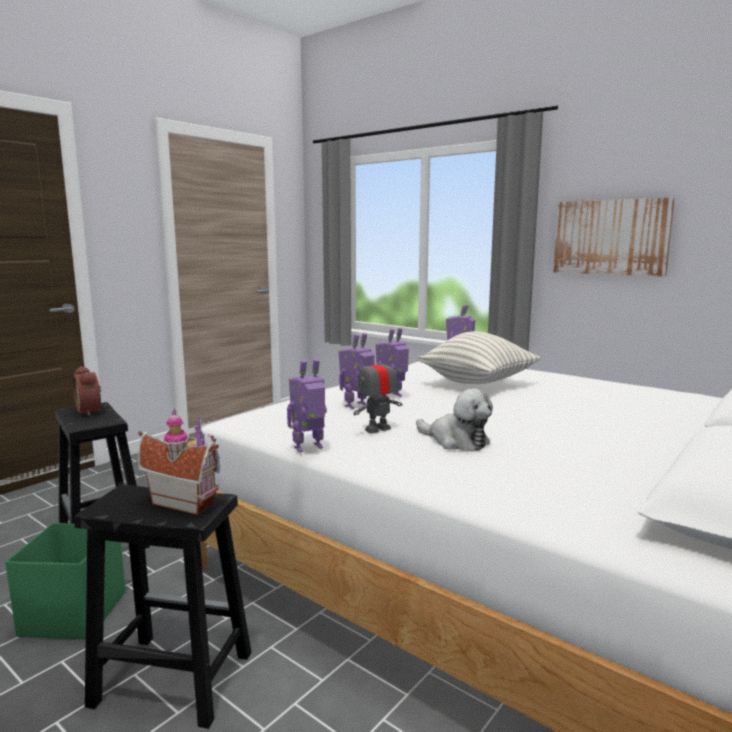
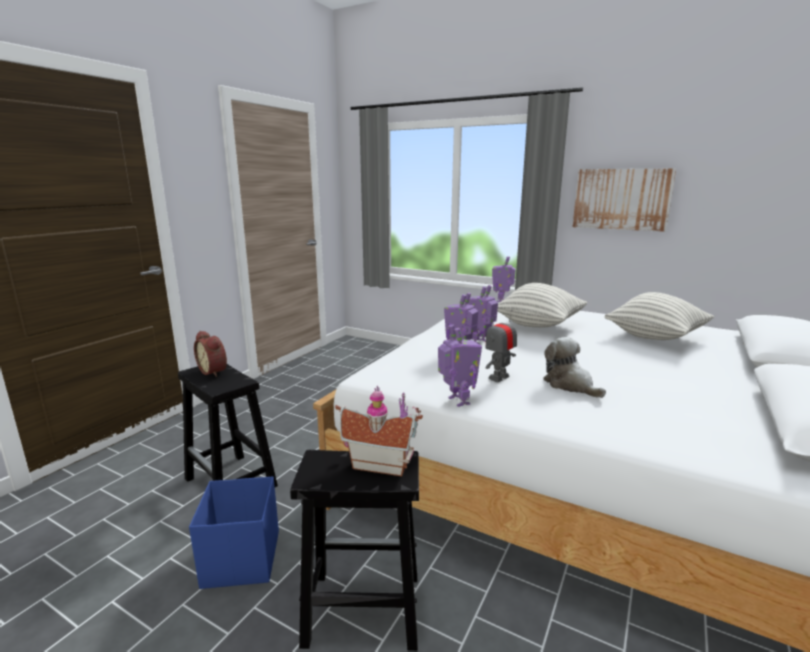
camera: 10 degrees left, 5 degrees up
green storage box [5,523,126,639] -> blue storage box [189,476,279,589]
toy robot [287,358,327,452] -> toy robot turned 105 degrees clockwise [438,324,482,407]
plush toy [416,389,493,451] -> plush toy turned 150 degrees counterclockwise [543,337,606,398]
none -> pillow [605,292,714,340]

